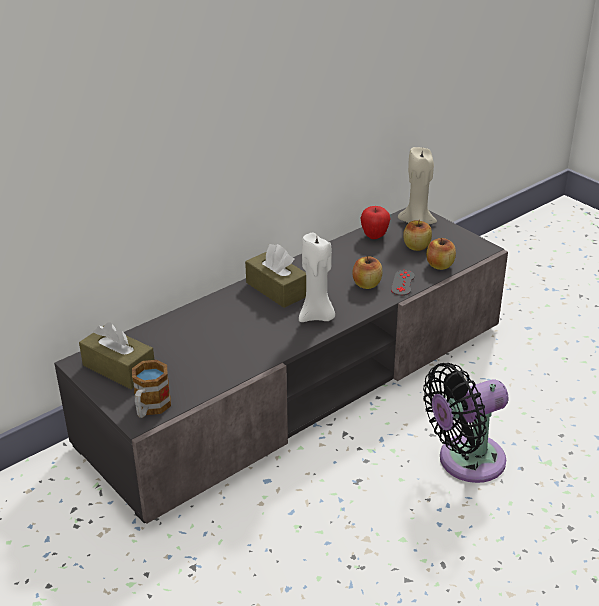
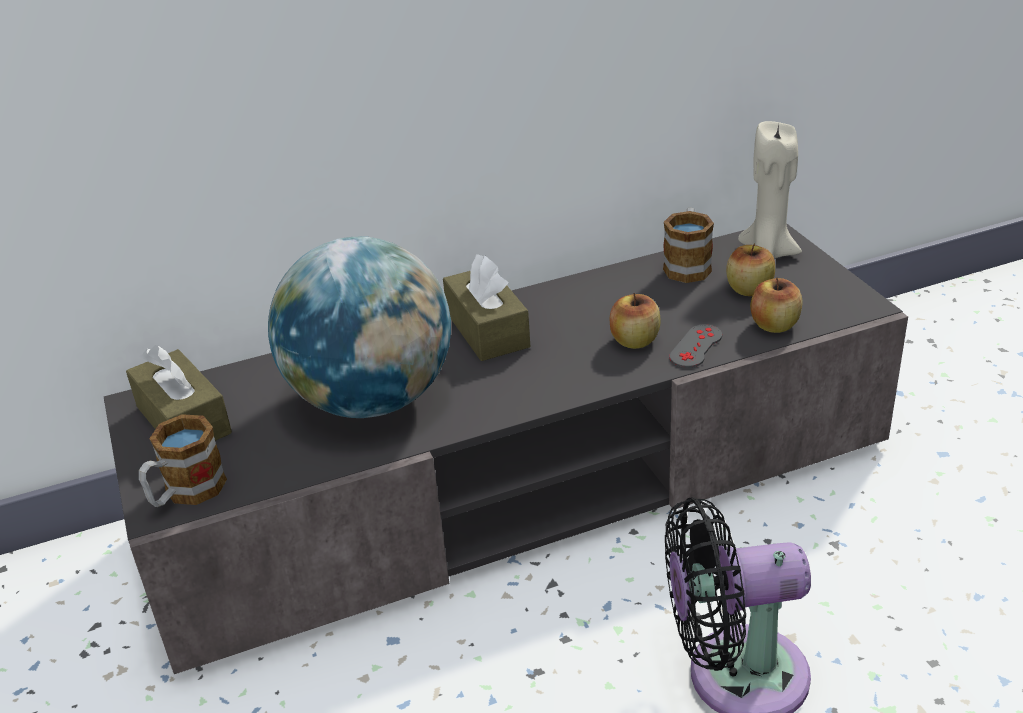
camera: 20 degrees right, 0 degrees up
white candle [299,232,335,322] -> none
apple [361,206,390,239] -> mug [663,207,714,283]
none -> globe [268,236,451,418]

